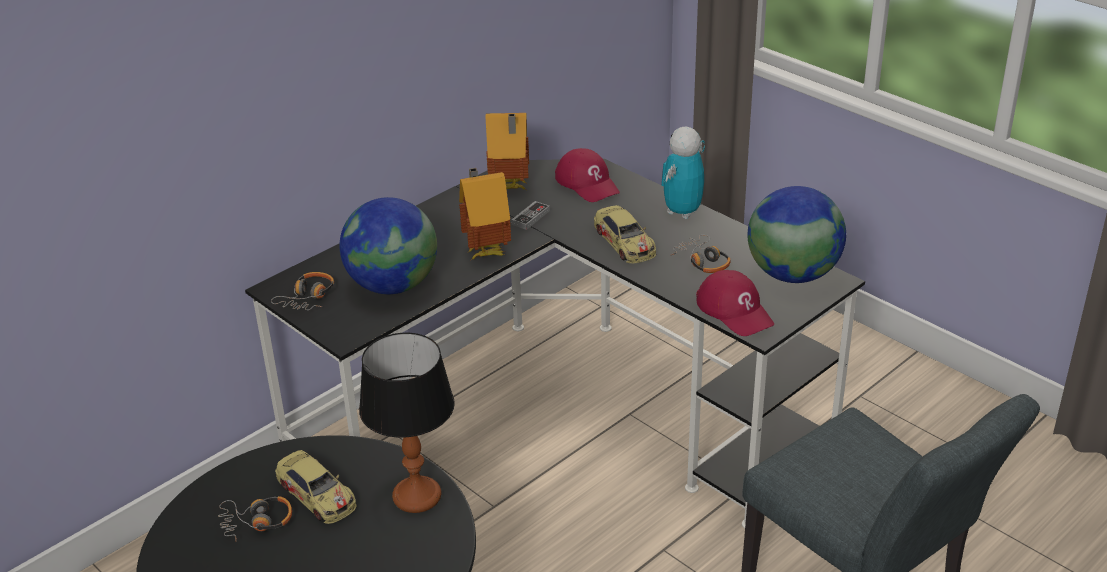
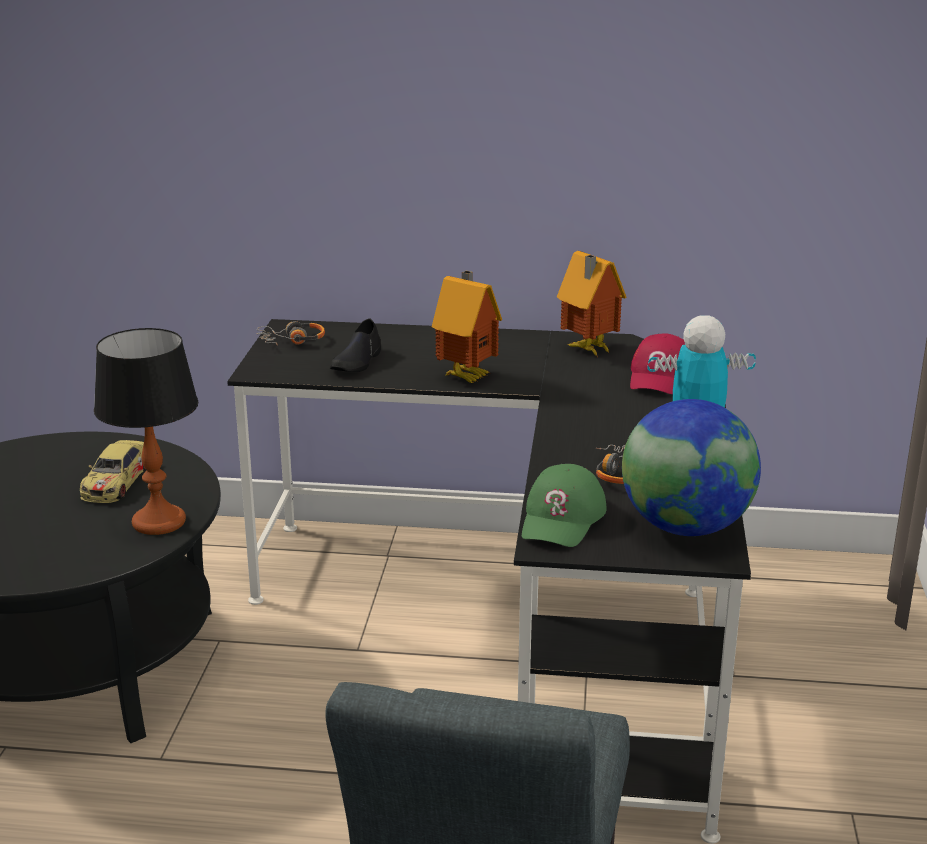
camera: 50 degrees right, 10 degrees down
headphones [218,496,292,542] -> none
globe [340,197,437,294] -> black shoe [330,318,381,372]
game controller [512,201,550,230] -> none
toy car [594,205,656,264] -> none
red cap [696,270,774,336] -> green cap [522,464,606,547]

